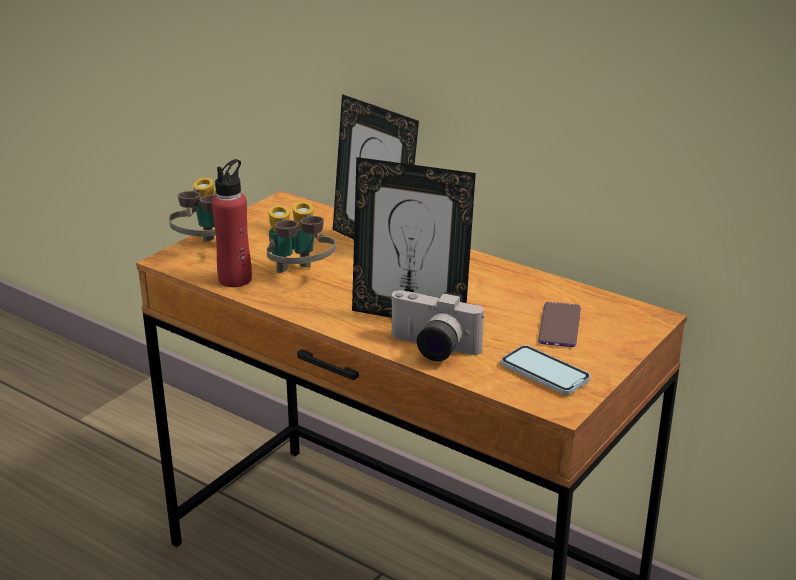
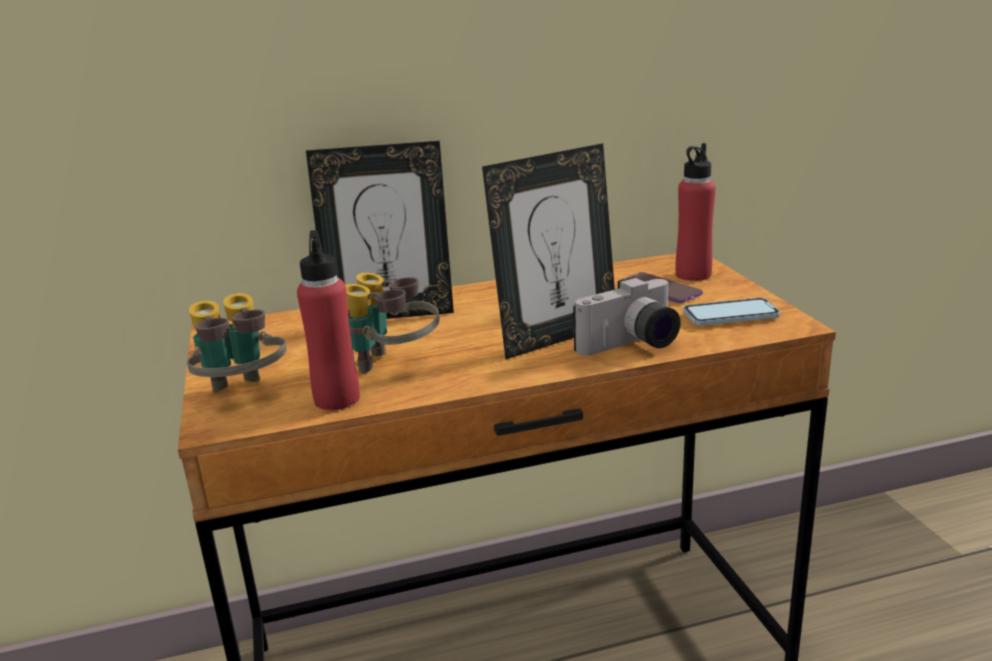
camera: 50 degrees left, 5 degrees down
none -> red bottle [676,143,716,281]

